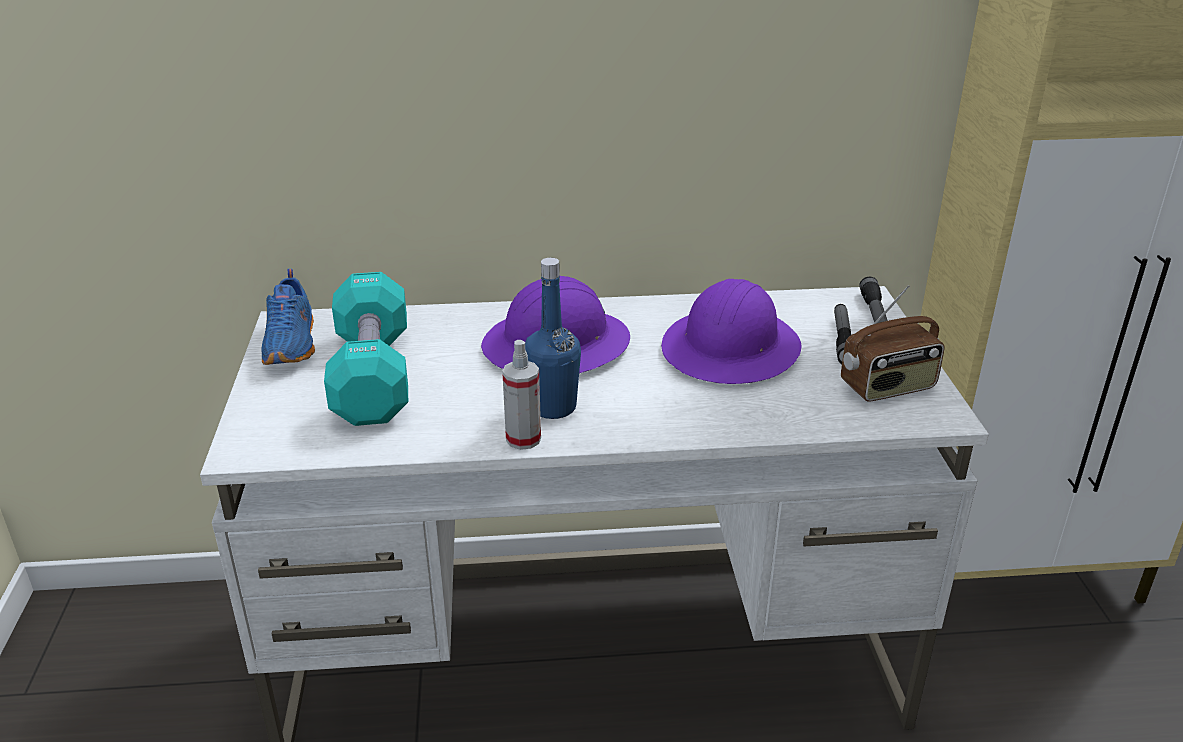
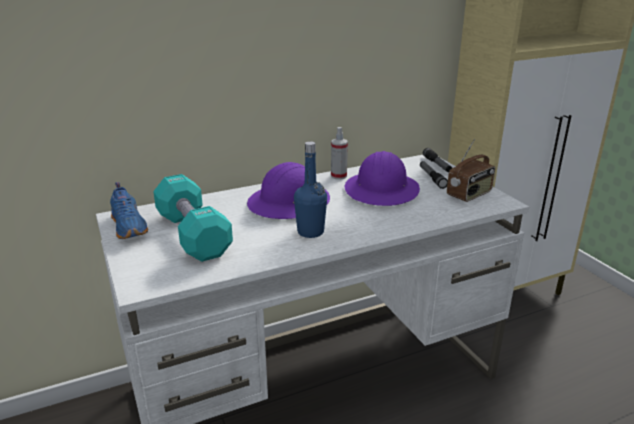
camera: 20 degrees left, 5 degrees down
spray bottle [502,340,541,450] -> spray bottle moved to [331,127,348,180]

